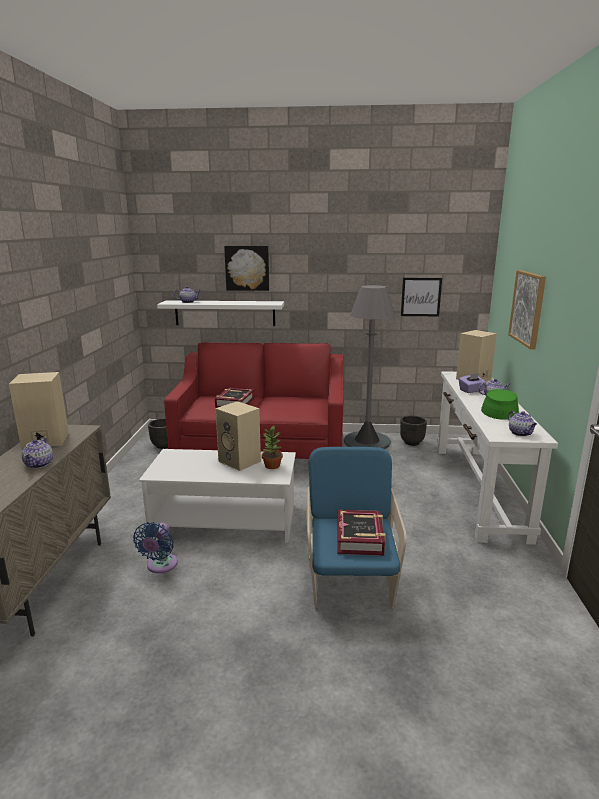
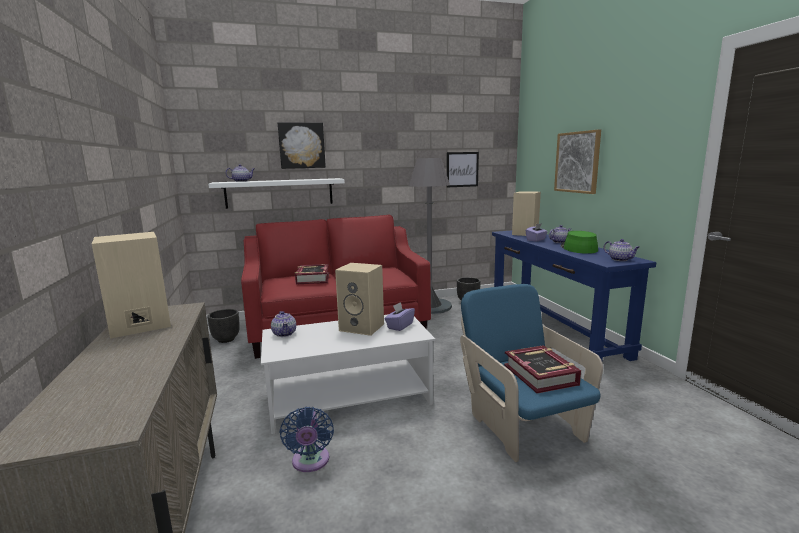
camera: 20 degrees left, 5 degrees down
teapot [22,437,53,469] -> teapot moved to [271,311,296,337]
potted plant [262,426,283,469] -> purple tissue box [385,302,415,331]
white console table [437,371,558,545] -> blue console table [492,230,657,361]

